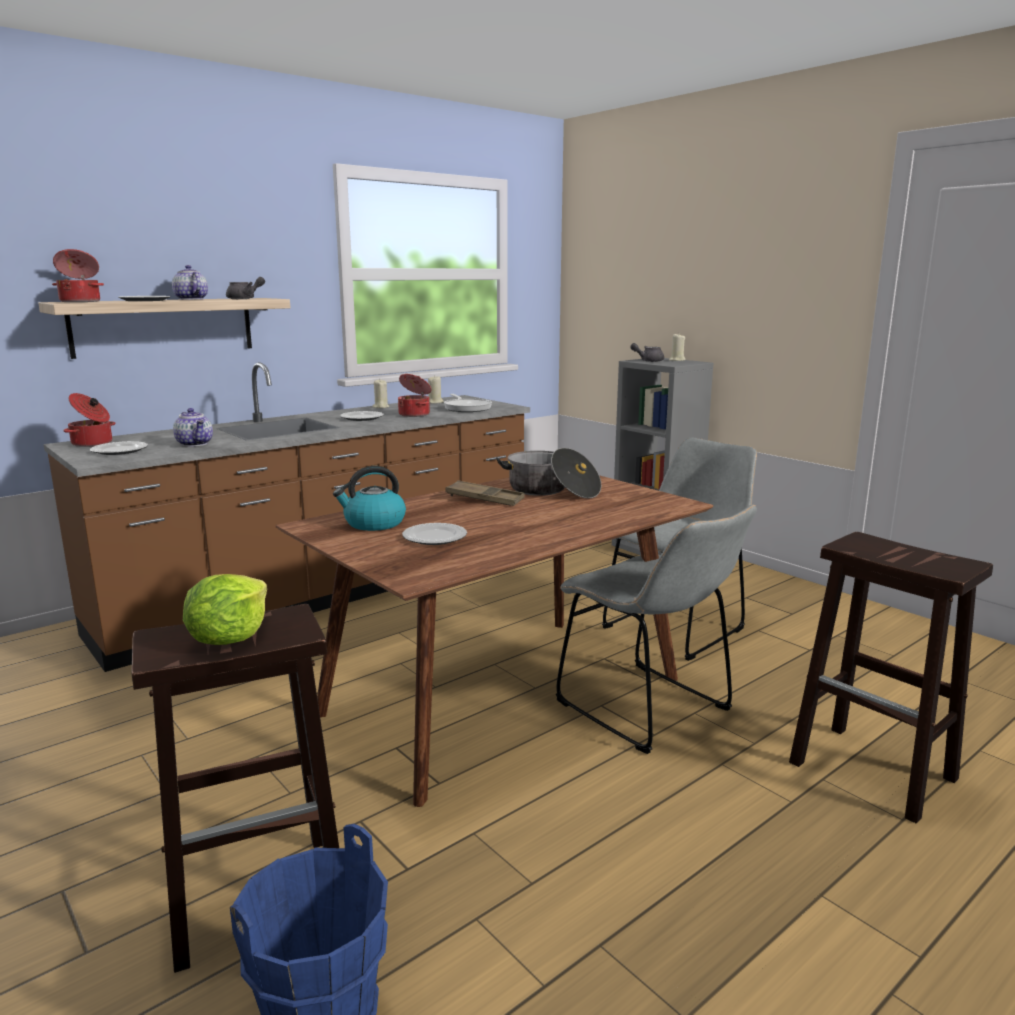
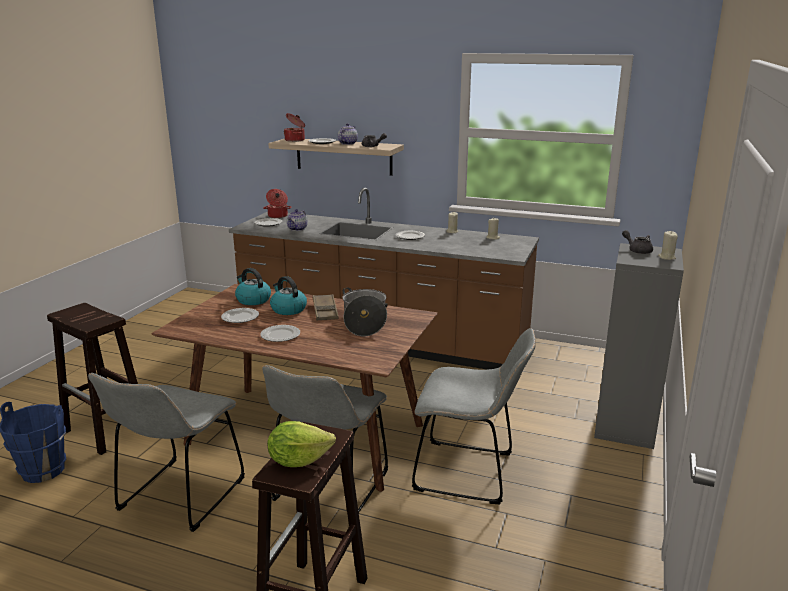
camera: 60 degrees right, 5 degrees up
lettuce [183,574,267,645] -> lettuce moved to [267,421,336,467]
cooking pot [398,374,431,417] -> none
frying pan [444,394,492,412] -> none
none -> grey chair [88,373,245,532]
none -> plate [260,325,300,342]
none -> kettle [270,276,307,315]

